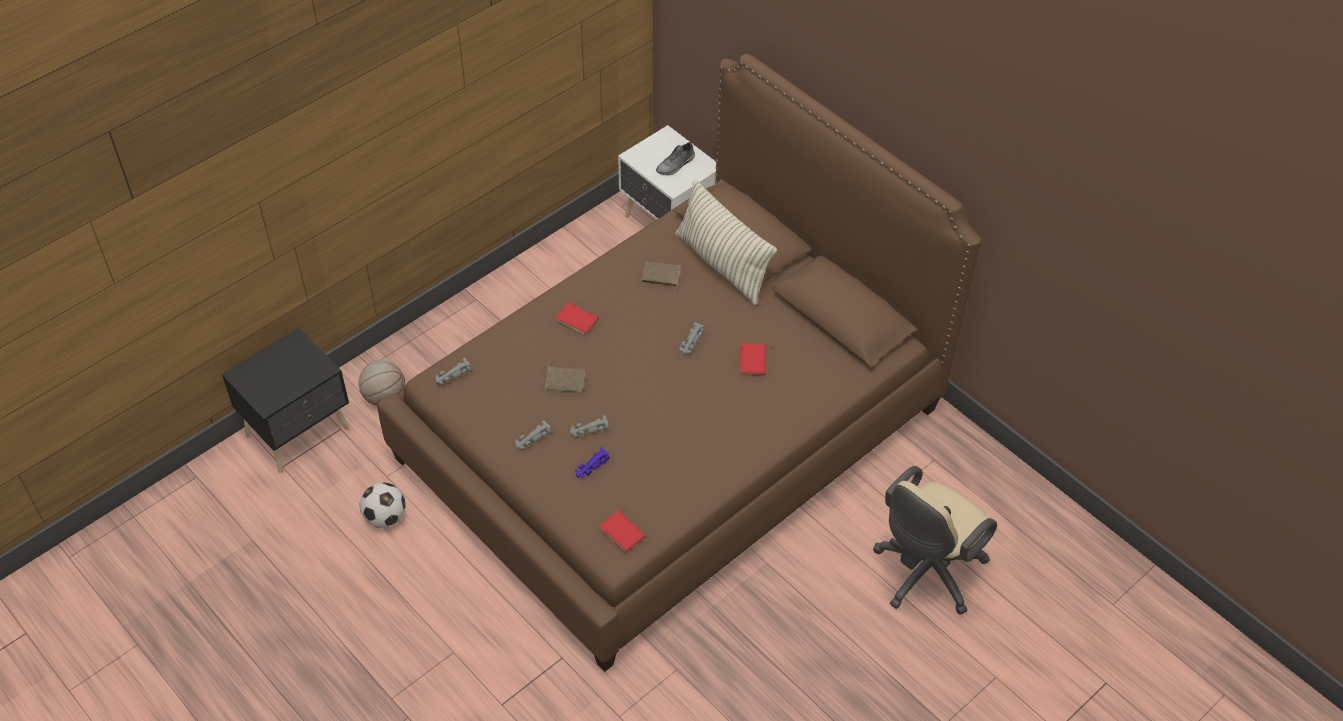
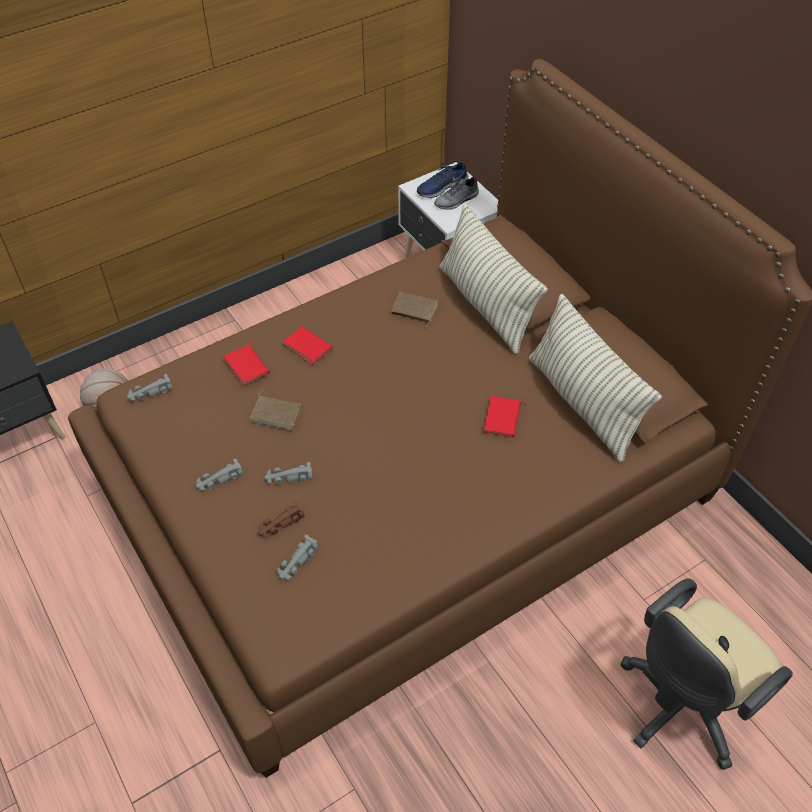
camera: 10 degrees right, 0 degrees up
football [360,483,406,528] -> none
purple toy car [575,447,610,478] -> brown toy car [258,501,305,537]
red book [599,506,646,553] -> red book moved to [223,341,269,386]
grey toy car [679,322,704,354] -> grey toy car moved to [277,535,318,580]
none -> blue shoe [417,161,469,198]
none -> pillow [529,294,662,462]

